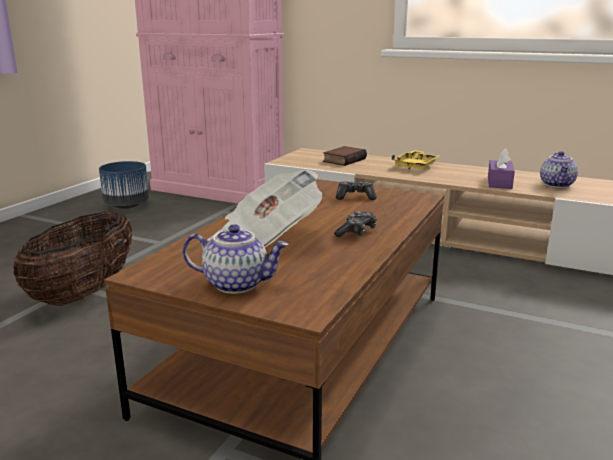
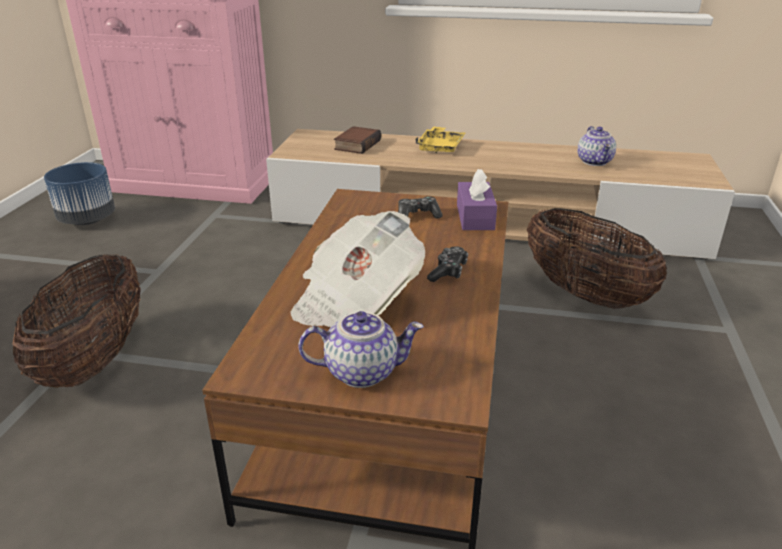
camera: 15 degrees left, 10 degrees up
purple tissue box [488,148,515,189] -> purple tissue box moved to [457,169,497,230]
none -> basket [527,208,667,309]

